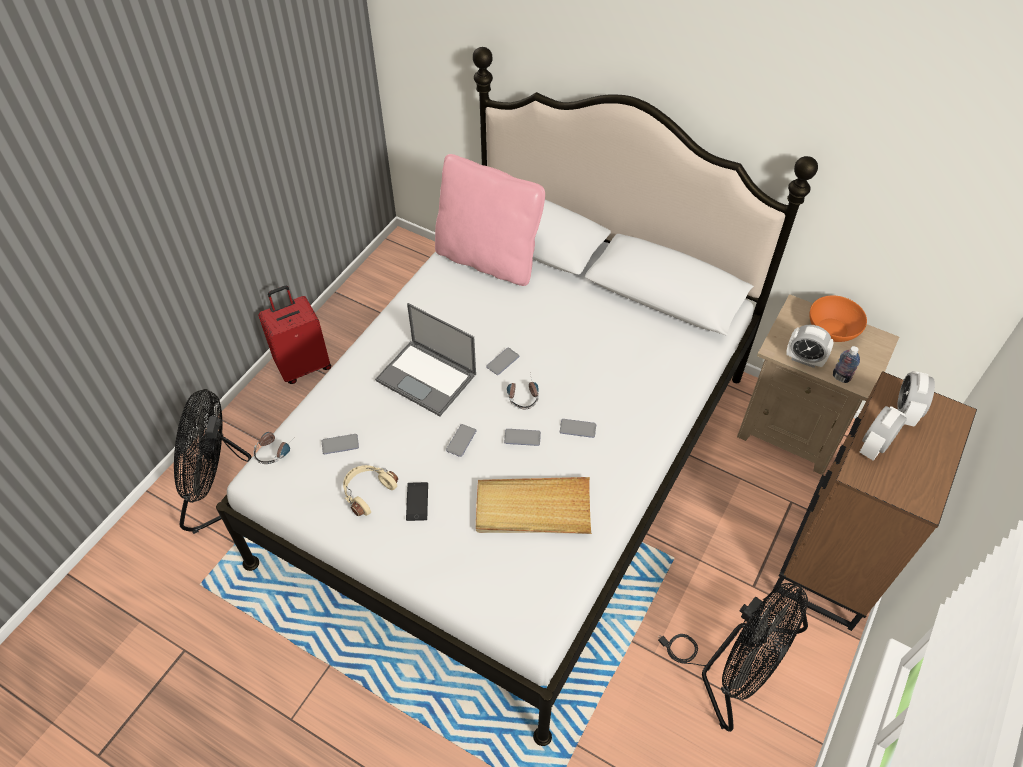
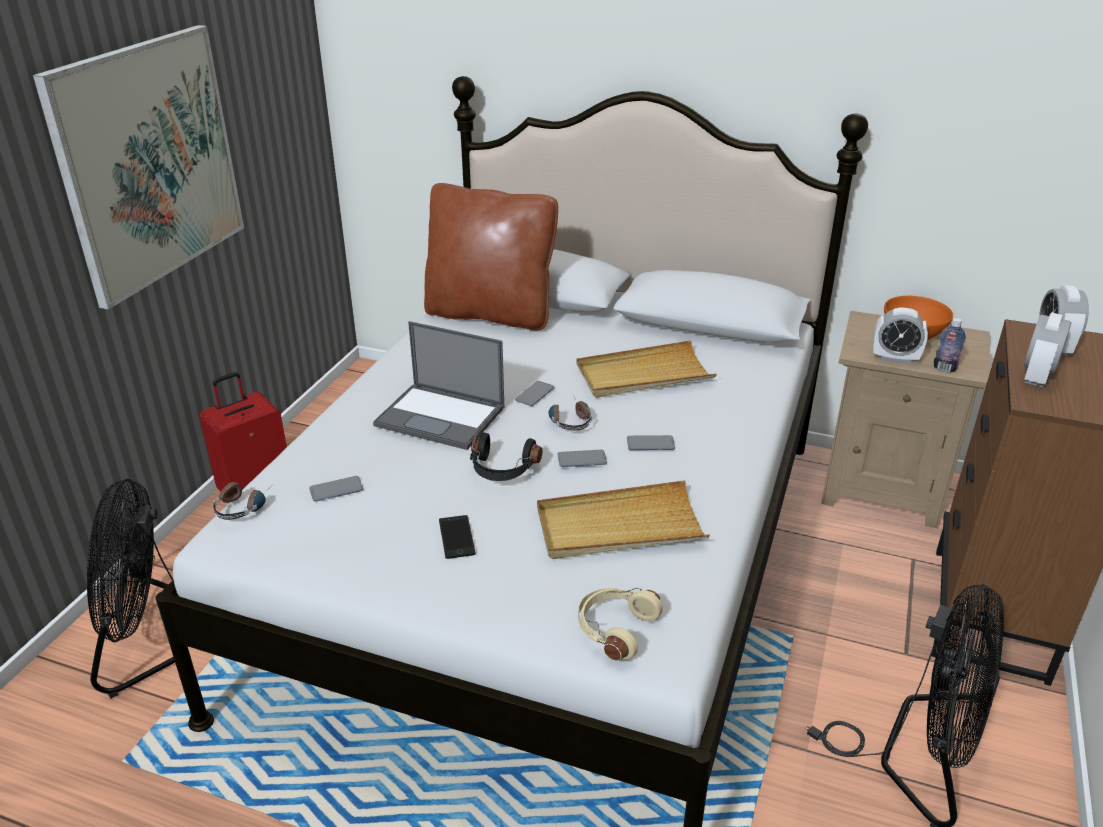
camera: 10 degrees left, 20 degrees down
beige headphones [343,465,398,516] -> beige headphones moved to [578,588,663,661]
pink pillow [435,154,545,286] -> brown pillow [424,183,558,331]
phone [446,424,477,457] -> black headphones [470,433,542,481]
none -> picture [33,25,244,310]
none -> beige tray [576,340,717,398]

